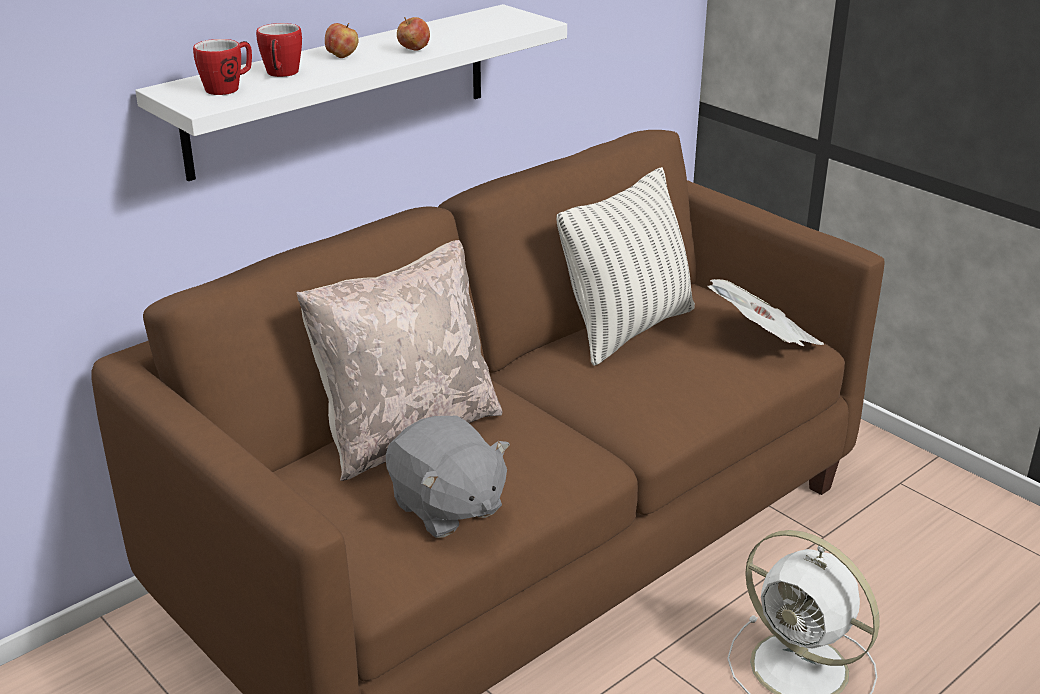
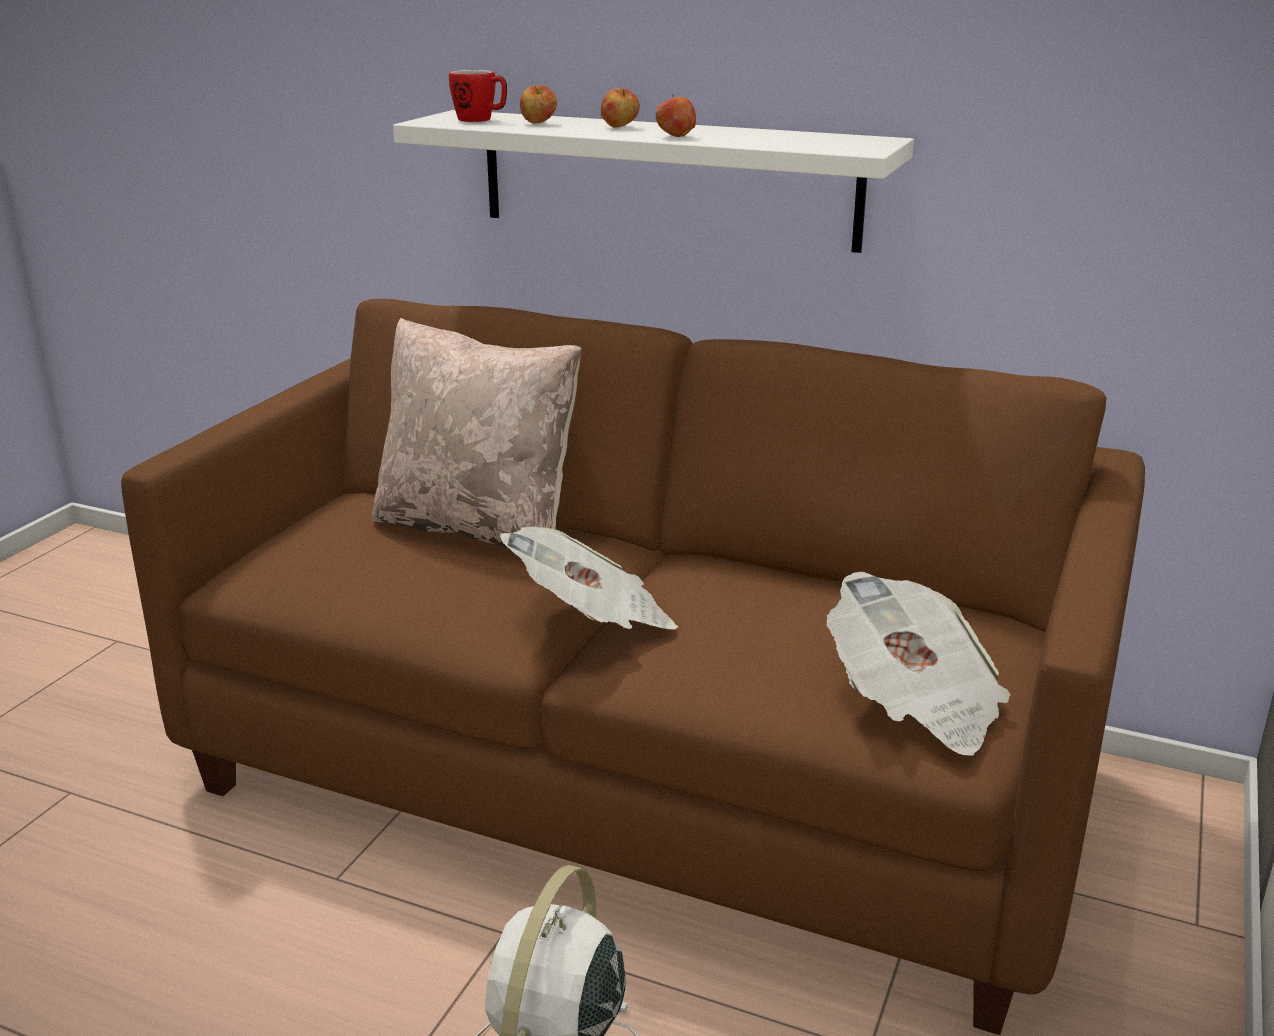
camera: 65 degrees right, 5 degrees down
mug [256,23,302,77] -> apple [520,85,557,124]
grey plush toy [386,416,510,538] -> none
pillow [556,167,695,366] -> none
none -> newspaper [500,527,678,629]

